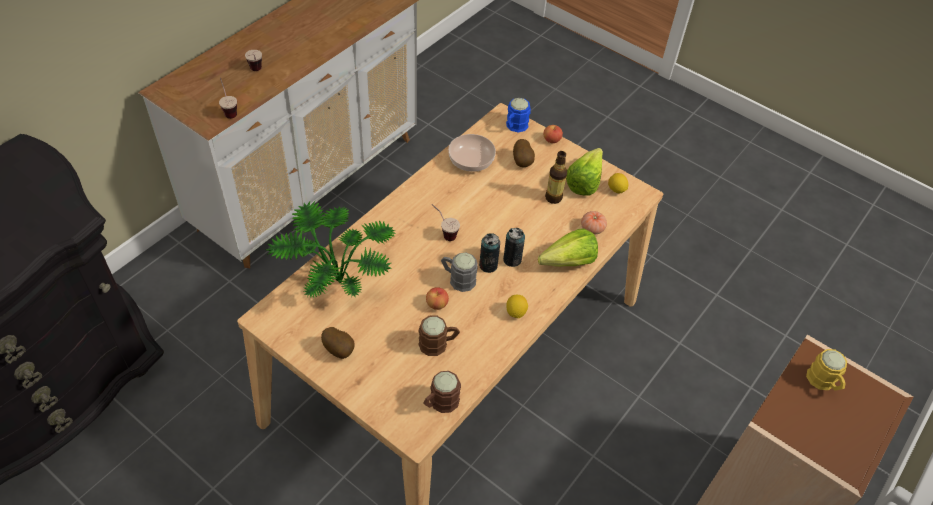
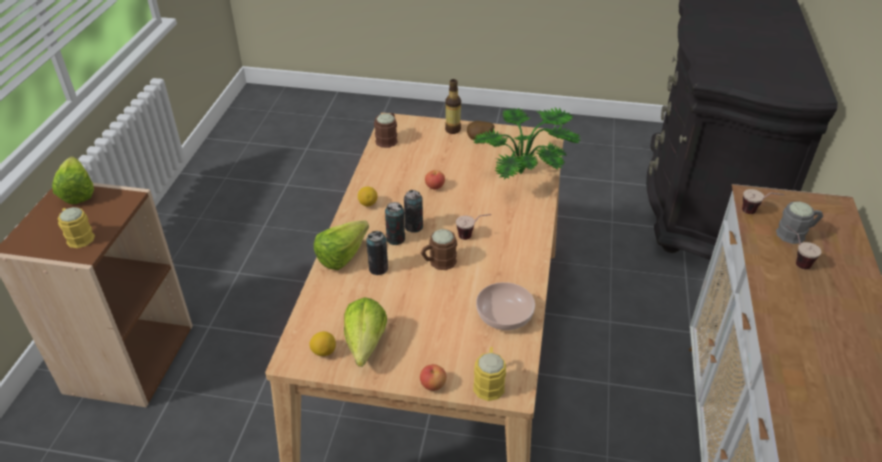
camera: 155 degrees right, 10 degrees down
brown mug [418,316,460,356] -> brown mug moved to [421,229,457,270]
grey mug [441,252,478,292] -> grey mug moved to [776,201,823,244]
blue mug [506,98,531,132] -> yellow mug [473,347,506,401]
potato [513,139,535,167] -> none
bottle [545,151,567,204] -> bottle moved to [445,79,461,134]
tomato [581,211,607,235] -> none
none -> lettuce [52,157,94,204]
none -> can [366,231,388,275]

